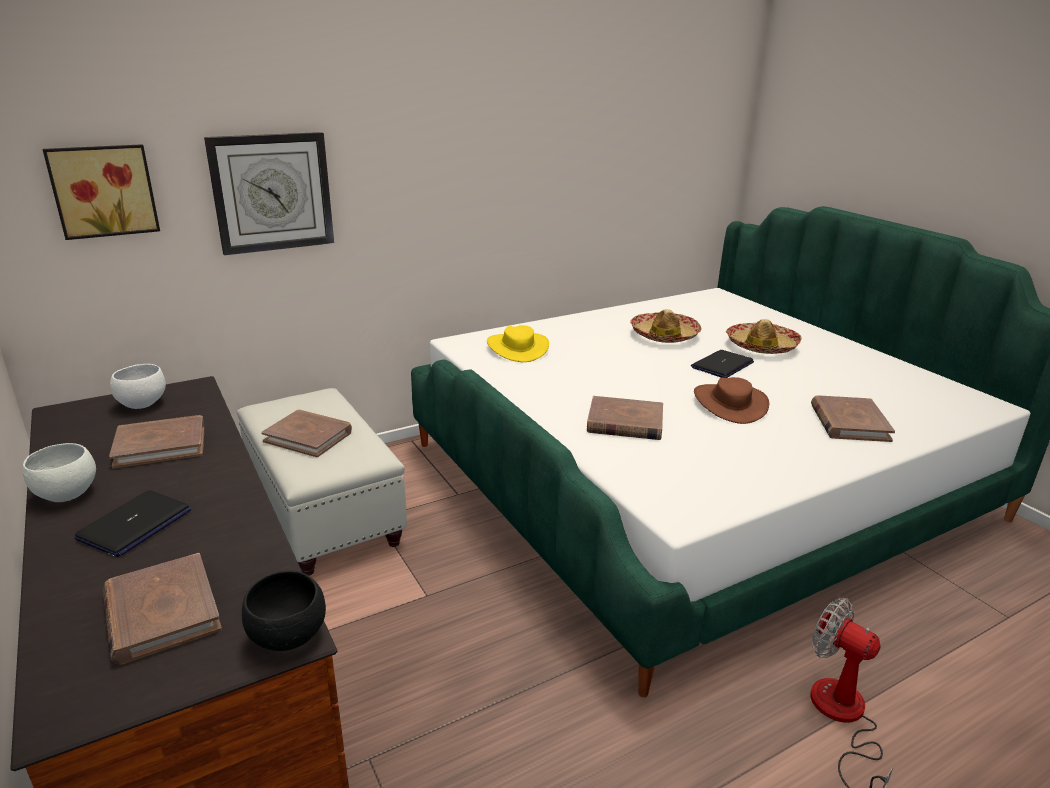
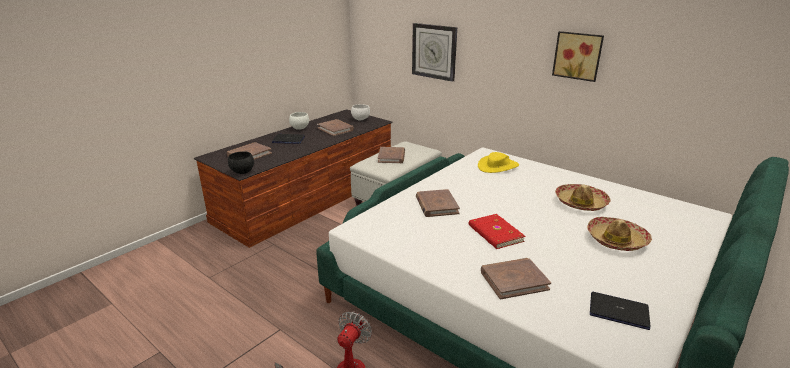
camera: 70 degrees right, 0 degrees up
picture [43,144,160,240] -> picture moved to [552,31,604,82]
laptop [691,350,754,378] -> laptop moved to [590,292,650,330]
brown hat [694,377,769,424] -> red book [469,214,525,249]

